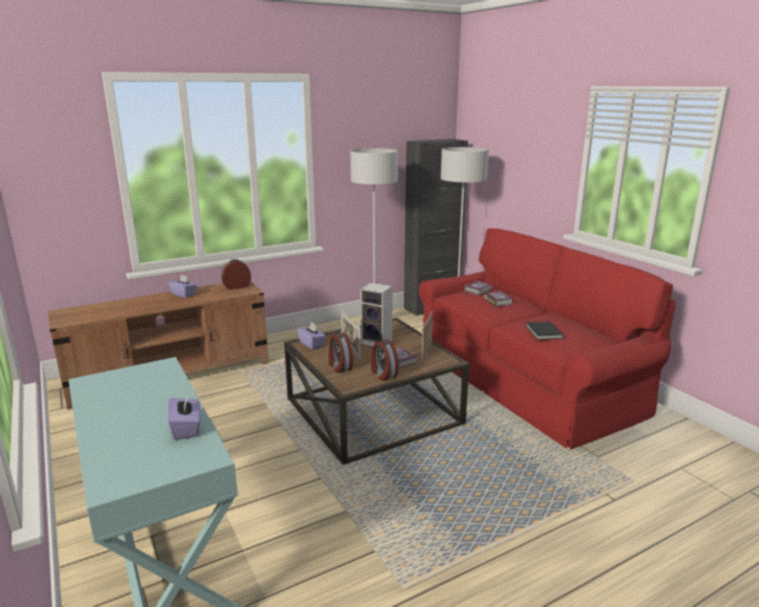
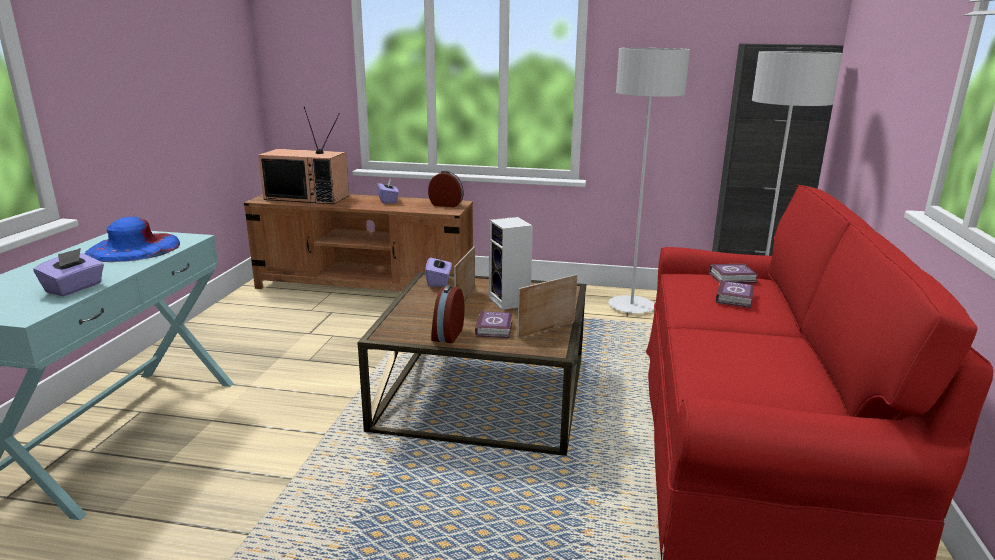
camera: 40 degrees right, 0 degrees up
alarm clock [329,333,353,373] -> none
black book [526,321,563,340] -> none
none -> blue hat [85,217,180,262]
none -> television [258,107,349,204]

